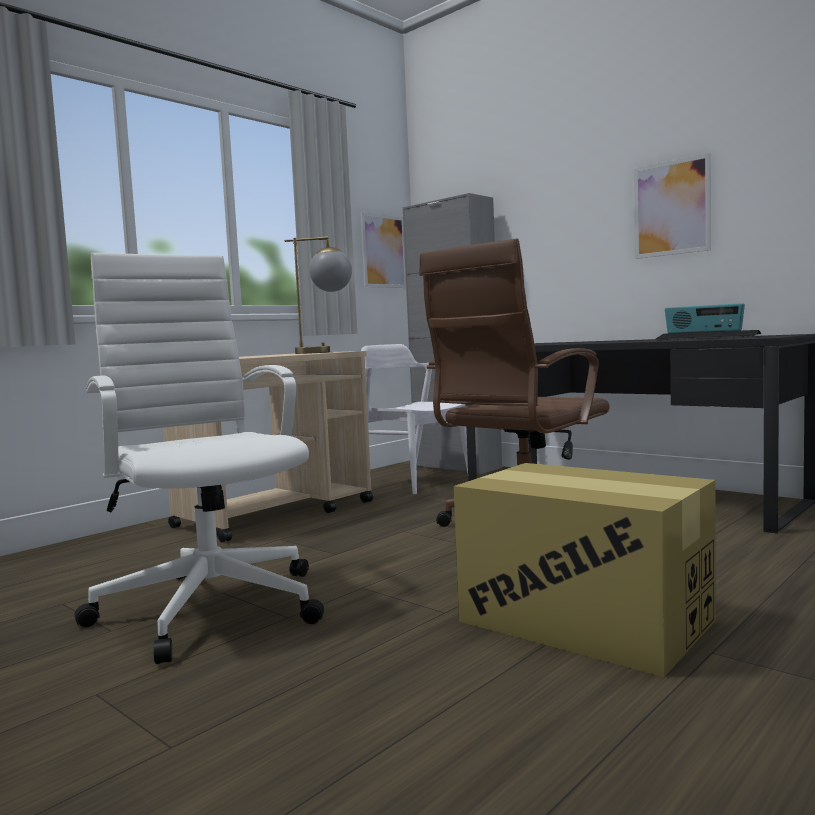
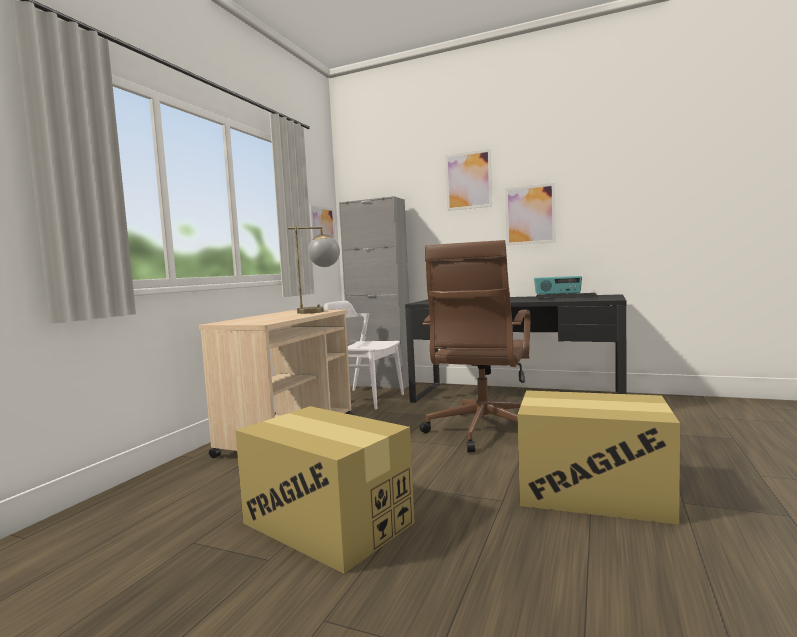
camera: 20 degrees left, 0 degrees up
white office chair [74,253,324,664] -> cardboard box [235,406,414,574]
none -> picture [445,149,492,211]

